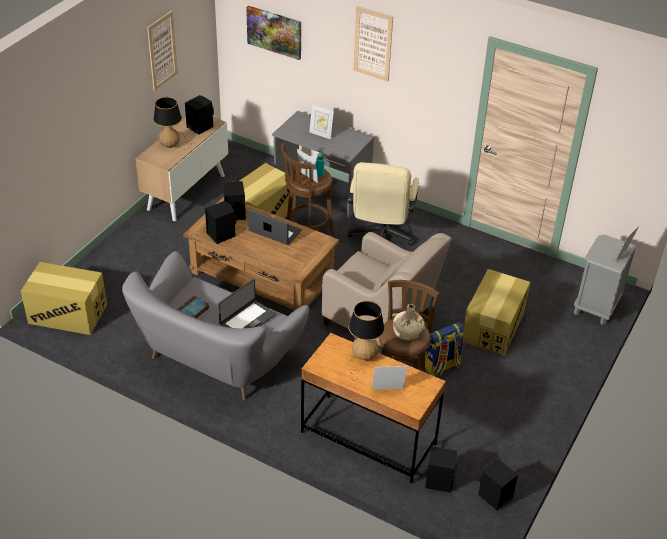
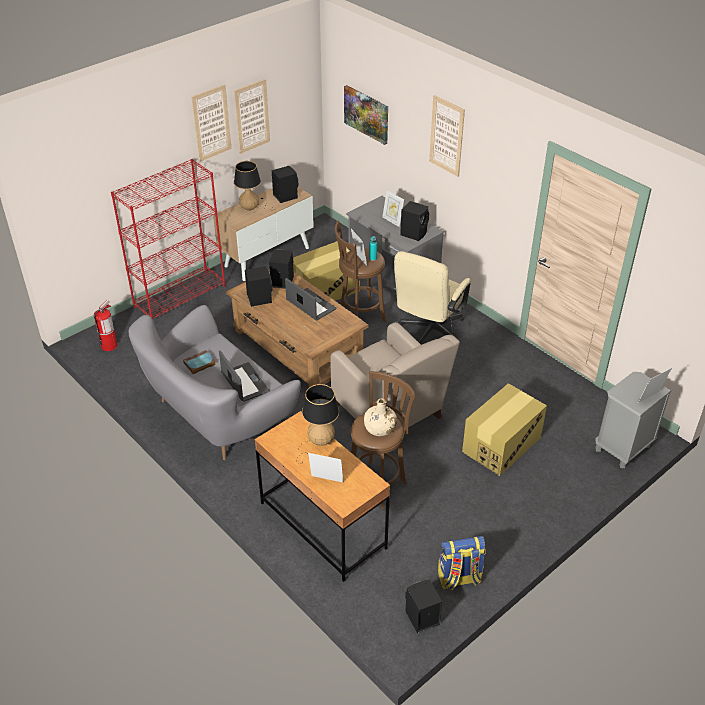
camera: 20 degrees right, 0 degrees up
cardboard box [21,262,107,335] -> fire extinguisher [94,300,118,351]
laptop [218,279,276,328] -> laptop turned 90 degrees counterclockwise [219,350,270,402]
backpack [425,322,464,376] -> backpack moved to [438,536,486,590]
black speaker [425,446,458,493] -> black speaker moved to [400,201,429,241]
none -> red bookcase [111,159,225,319]
none -> picture [191,84,231,162]

